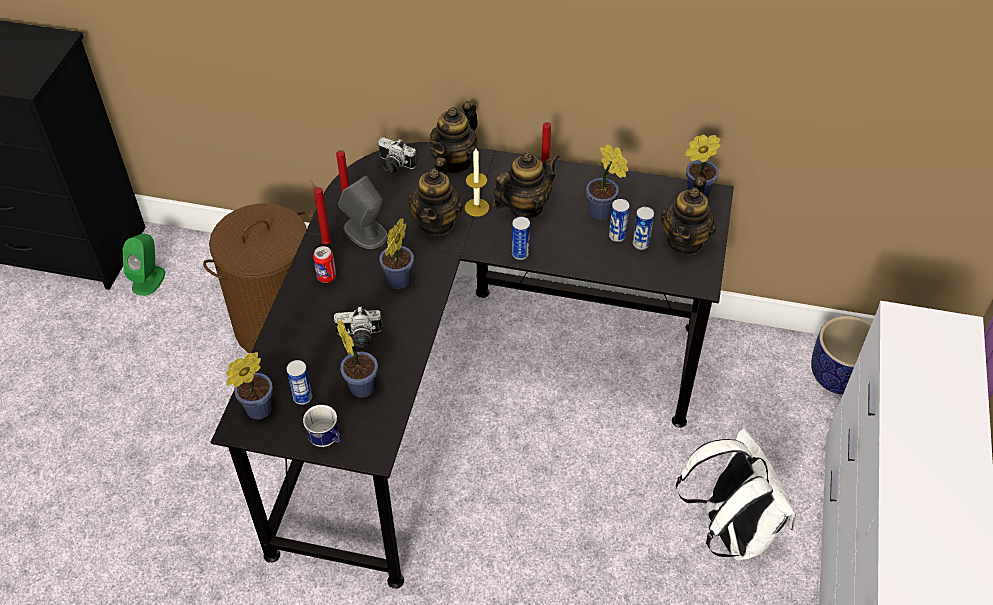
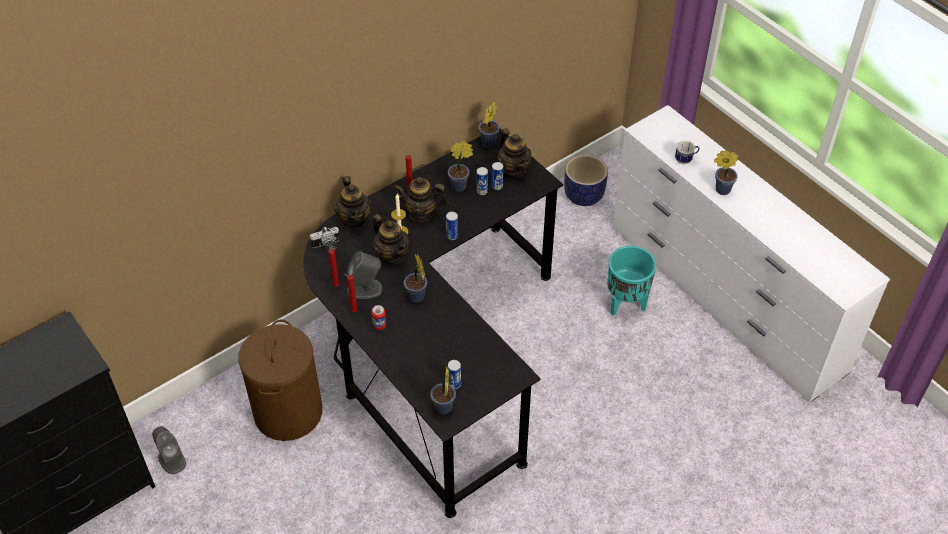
camera: 50 degrees left, 0 degrees up
green speaker [122,234,165,296] -> grey speaker [152,426,186,474]
mug [303,405,341,447] -> mug moved to [675,140,700,164]
camera [334,306,383,347] -> none
potted plant [337,320,378,398] -> potted plant moved to [714,150,739,195]
teapot [492,152,560,218] -> teapot turned 90 degrees counterclockwise [393,177,449,222]
white backpack [676,428,796,561] -> turquoise planter [607,246,656,316]

